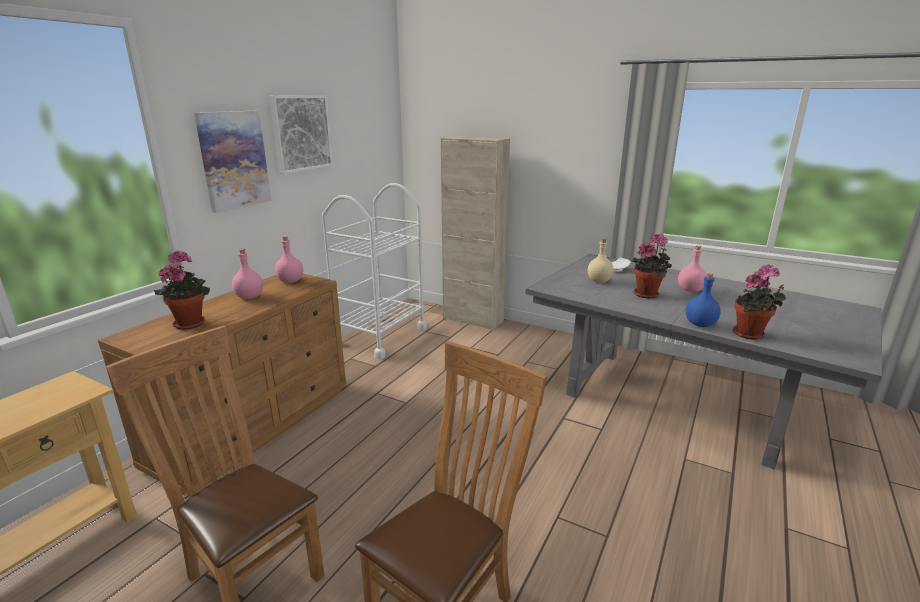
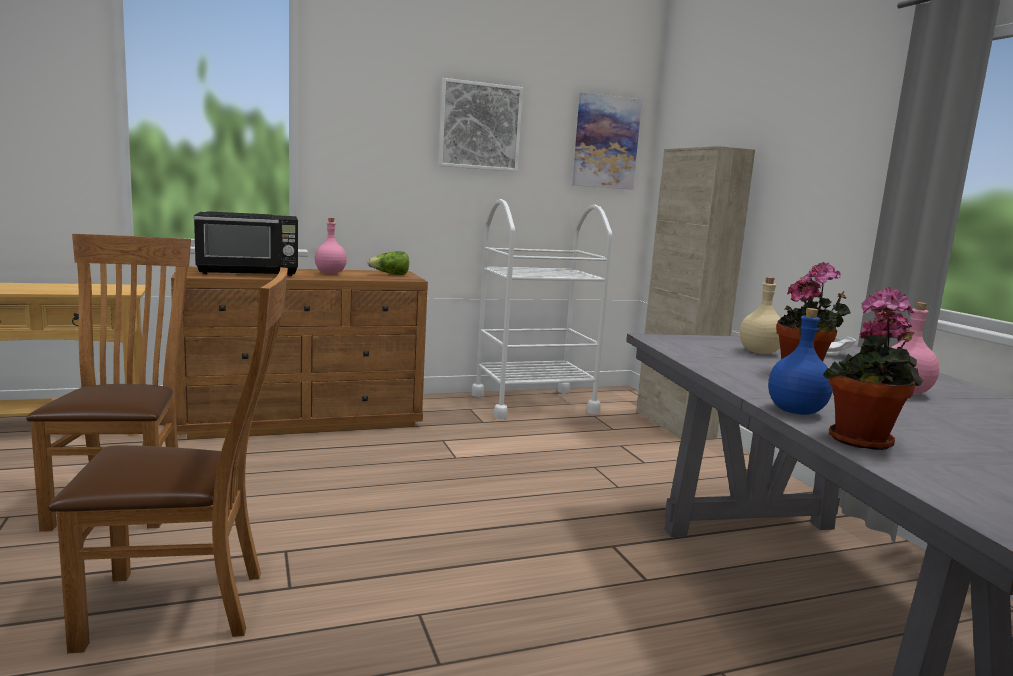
camera: 40 degrees right, 10 degrees down
potted plant [154,250,210,329] -> black microwave [194,211,298,276]
picture [194,111,271,213] -> picture moved to [572,92,642,189]
pink bottle [275,236,303,283] -> lettuce [367,251,409,275]

